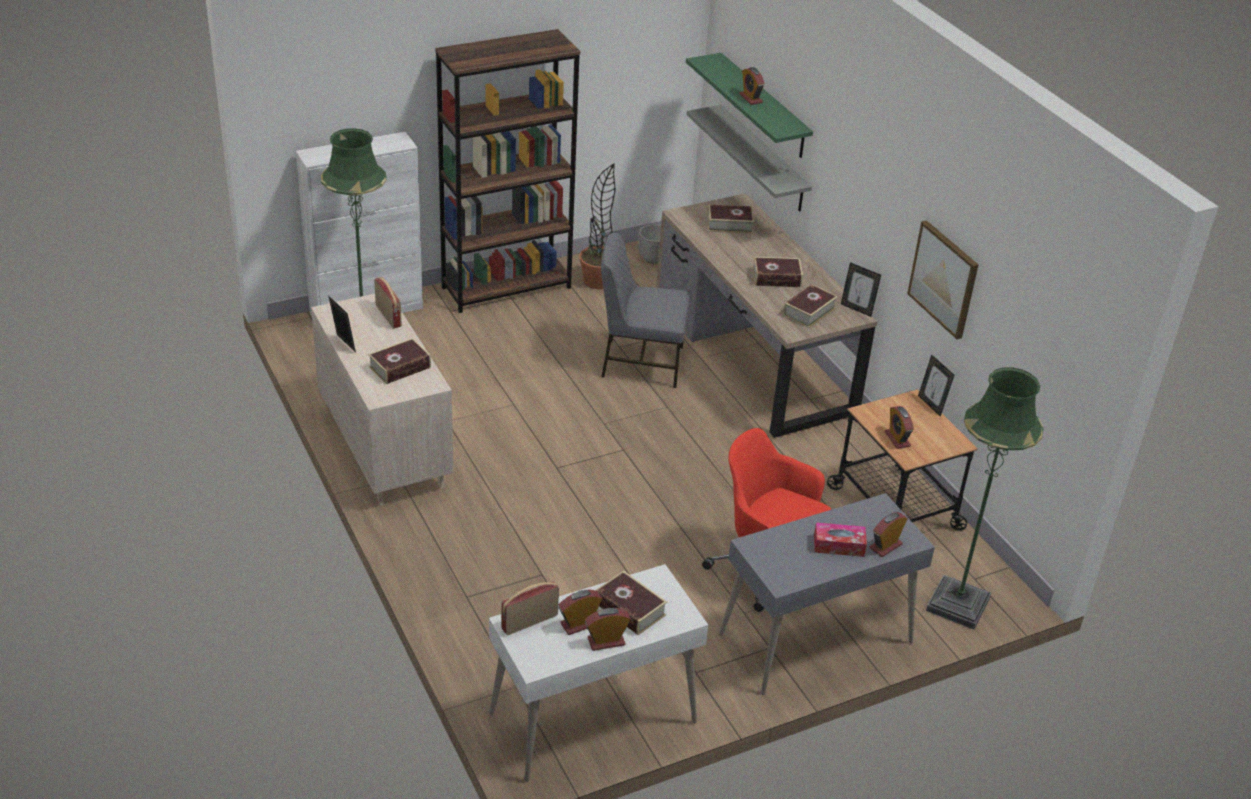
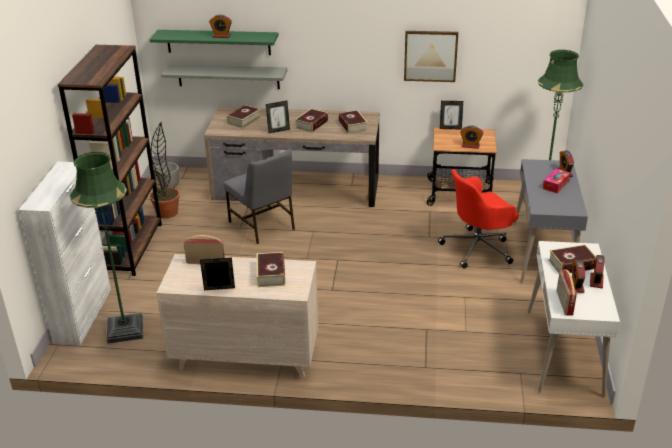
camera: 55 degrees left, 5 degrees down
grey chair [601,232,690,388] -> grey chair turned 75 degrees counterclockwise [224,149,295,244]
picture frame [841,262,881,317] -> picture frame moved to [266,101,290,133]

